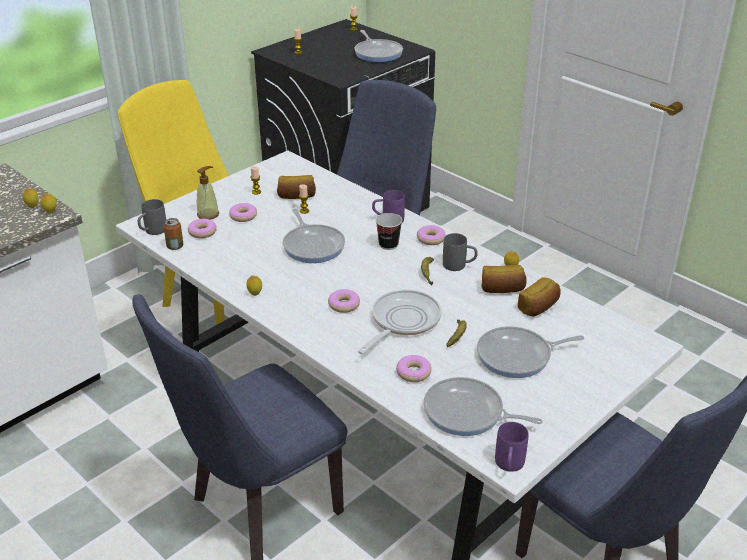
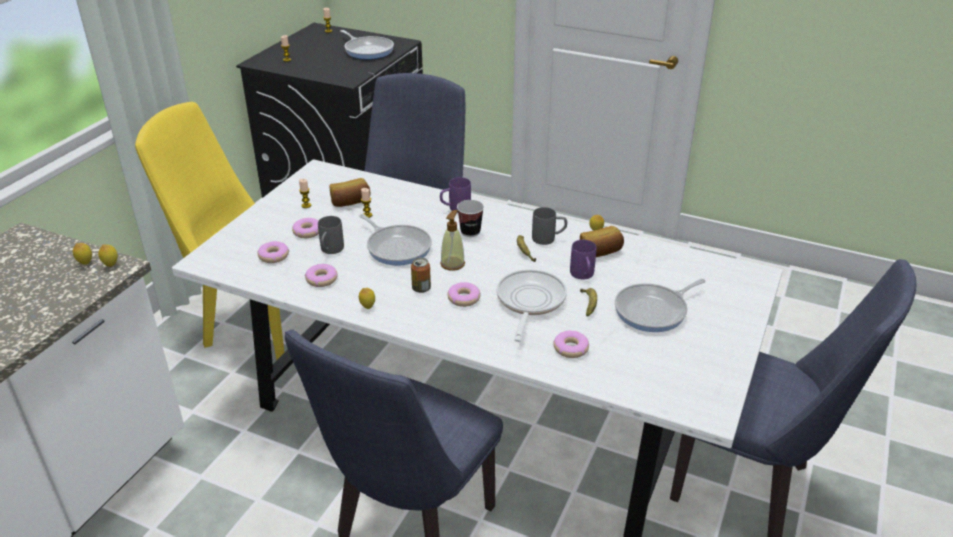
camera: 20 degrees left, 0 degrees up
grey mug [138,199,166,235] -> grey mug moved to [318,216,344,254]
can [164,218,183,250] -> can moved to [411,258,431,293]
soap dispenser [197,166,219,220] -> soap dispenser moved to [440,210,465,271]
donut [417,225,446,245] -> donut moved to [305,264,338,287]
frying pan [424,377,543,436] -> none
purple mug [495,422,528,472] -> purple mug moved to [570,240,596,279]
bread [518,277,561,316] -> none

